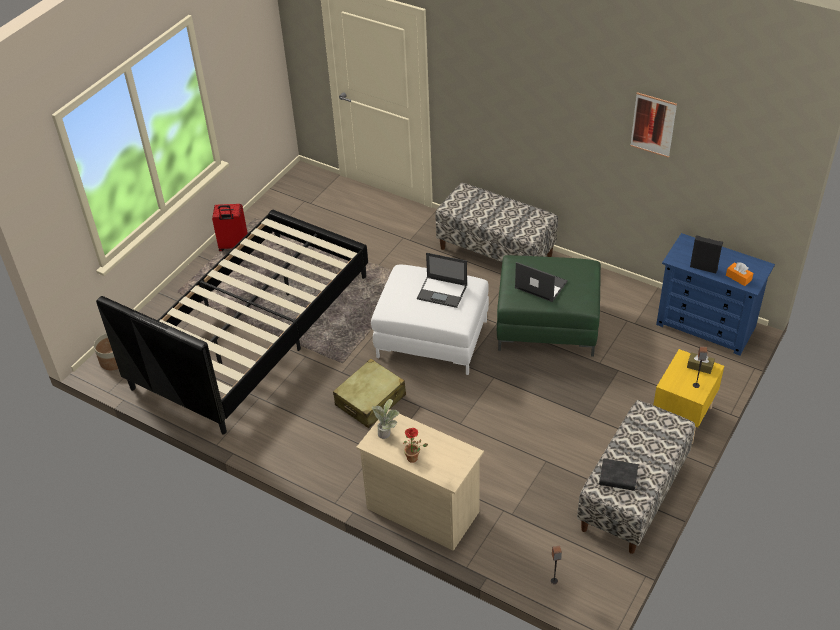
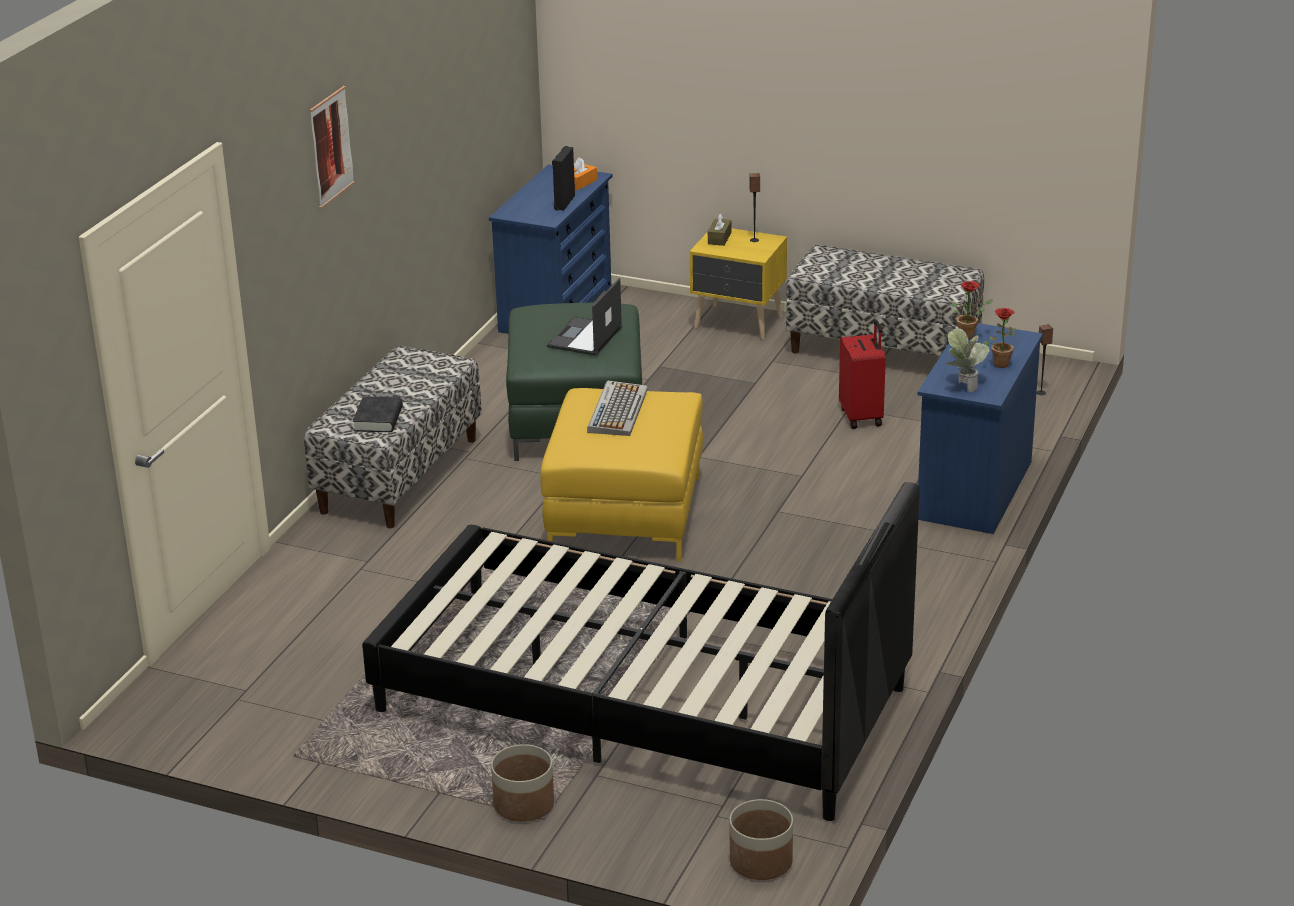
camera: 100 degrees left, 15 degrees down
red suitcase [212,204,248,251] -> red suitcase moved to [839,320,886,429]
beige suitcase [333,359,406,428] -> none
beige dresser [356,409,484,551] -> blue dresser [917,323,1043,534]
white ottoman [371,265,489,375] -> yellow ottoman [540,388,703,562]
laptop [417,253,467,308] -> keyboard [587,381,648,436]
black book [599,458,638,491] -> black book moved to [353,396,403,432]
picture [630,92,677,158] -> picture moved to [310,86,354,209]
none -> planter [491,744,554,822]
none -> potted plant [951,281,993,340]

